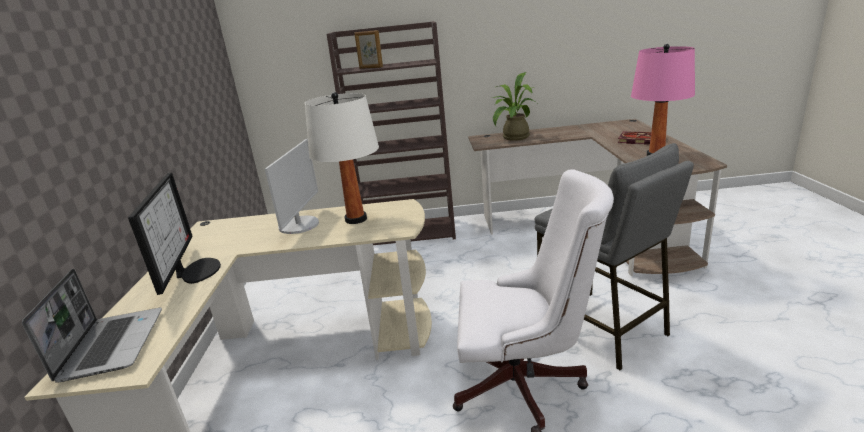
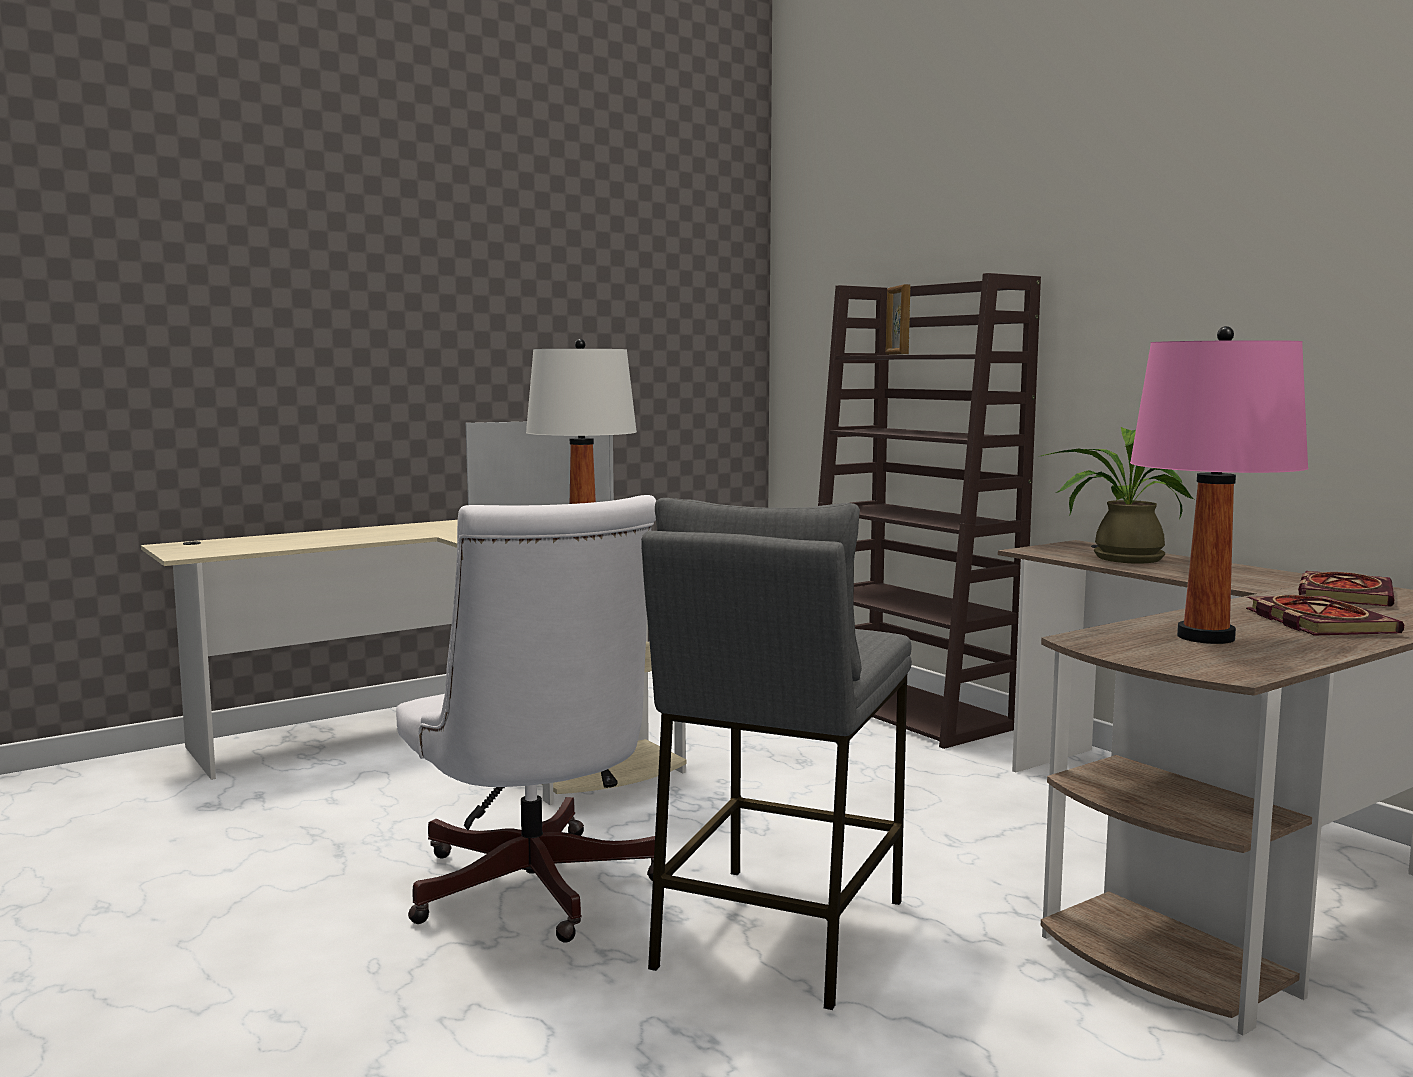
camera: 55 degrees right, 15 degrees down
laptop [22,269,162,383] -> none
monitor [128,173,221,295] -> none
none -> book [1298,571,1395,607]

